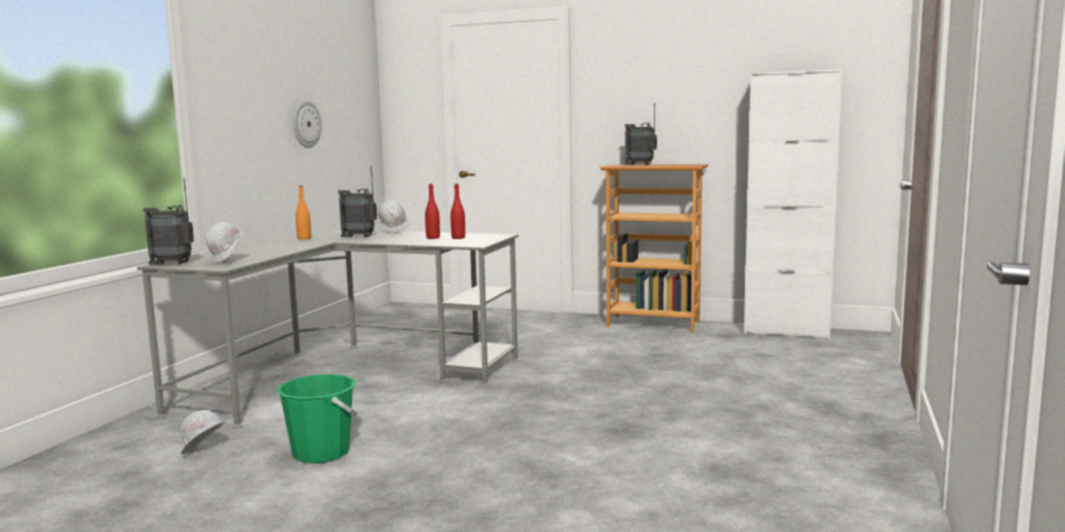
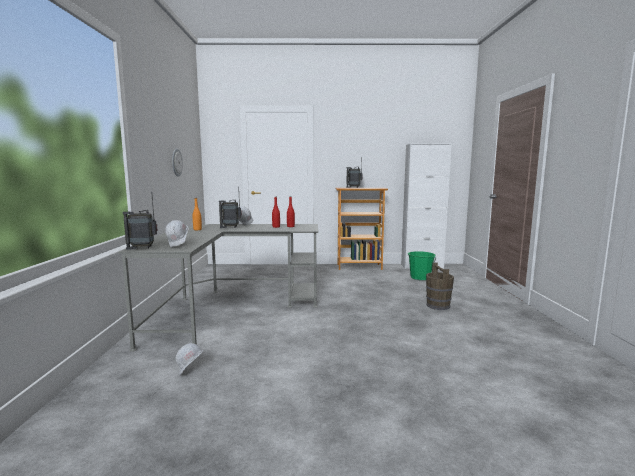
camera: 20 degrees left, 0 degrees up
green bucket [276,374,358,463] -> green bucket moved to [408,251,436,280]
none -> brown bucket [426,263,454,310]

